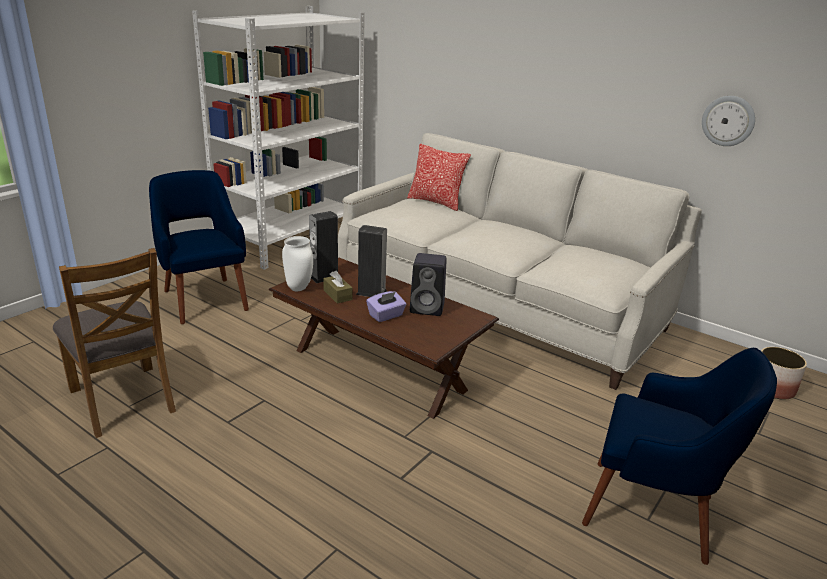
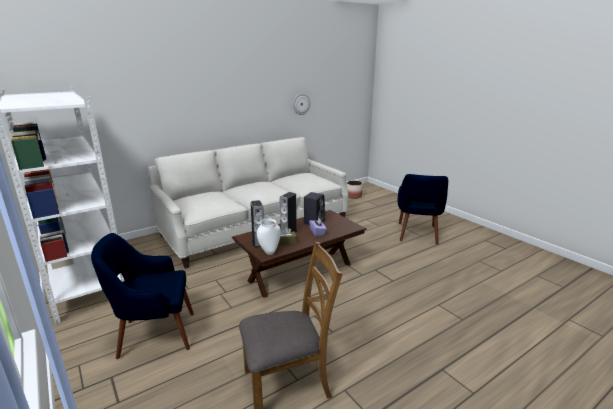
camera: 70 degrees left, 5 degrees down
pillow [407,144,471,211] -> none
blue armchair [582,348,777,565] -> blue armchair turned 150 degrees clockwise [398,174,448,245]

